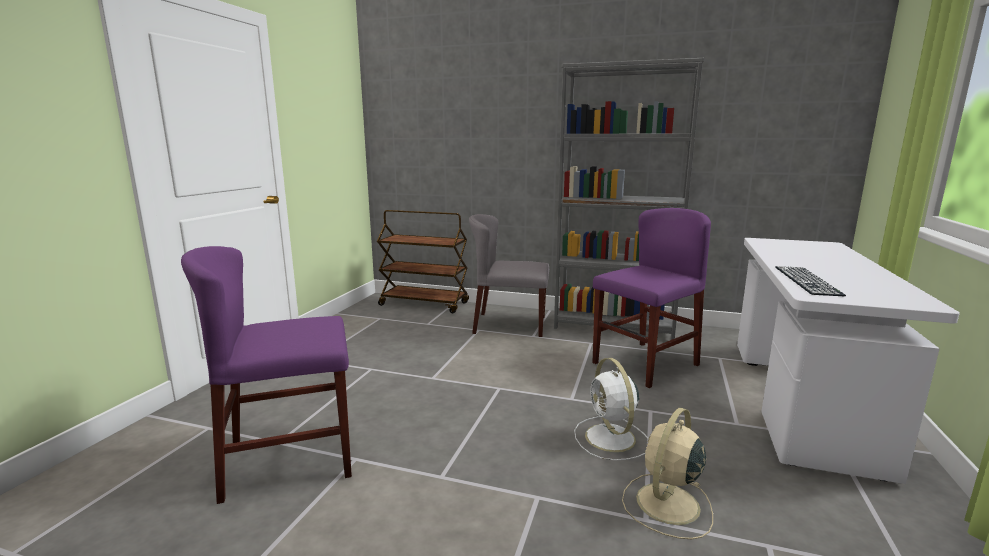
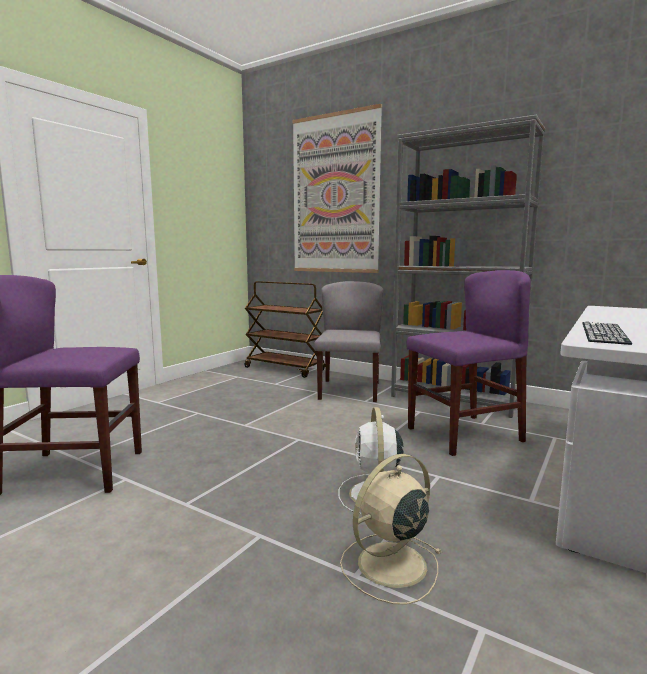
camera: 15 degrees right, 5 degrees down
grey chair [469,214,549,337] -> grey chair turned 75 degrees clockwise [314,281,384,402]
none -> picture [292,104,382,273]

